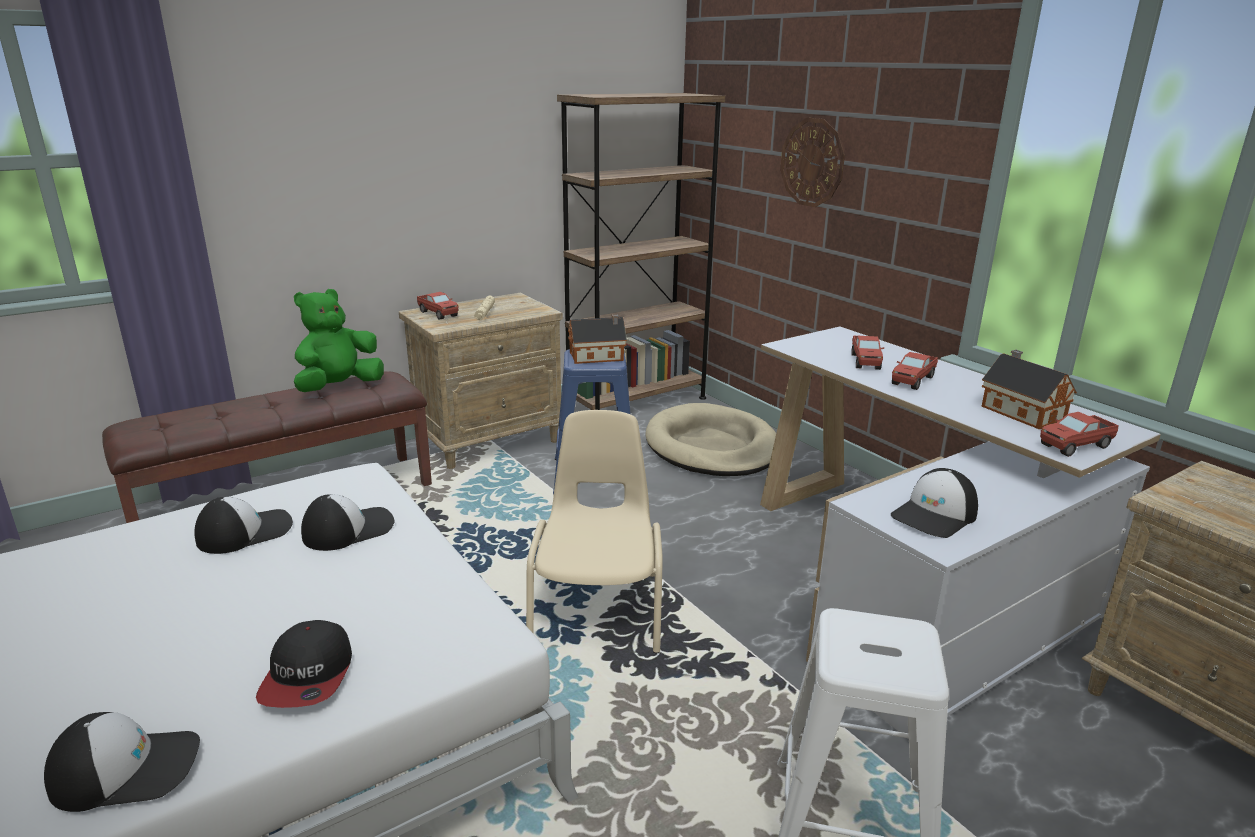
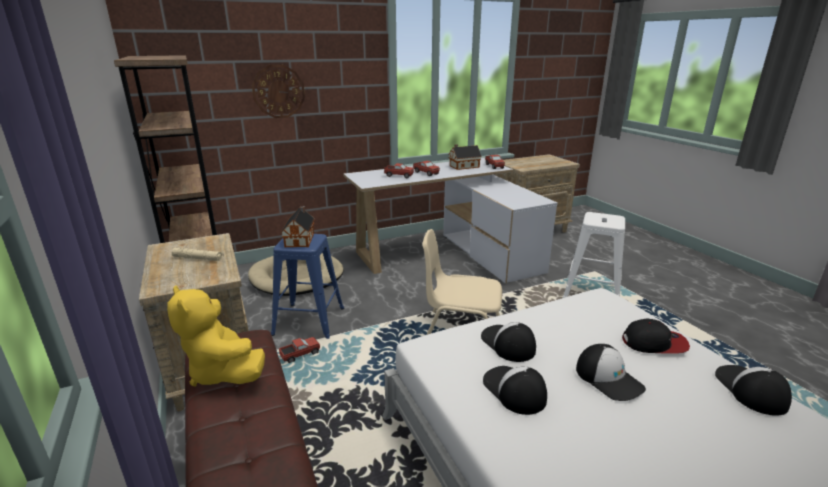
camera: 80 degrees left, 0 degrees up
green plush toy [294,289,384,392] -> yellow plush toy [167,285,265,387]
toy truck [417,292,458,320] -> toy truck moved to [279,337,320,363]
cap [891,468,978,538] -> cap moved to [576,344,646,401]

